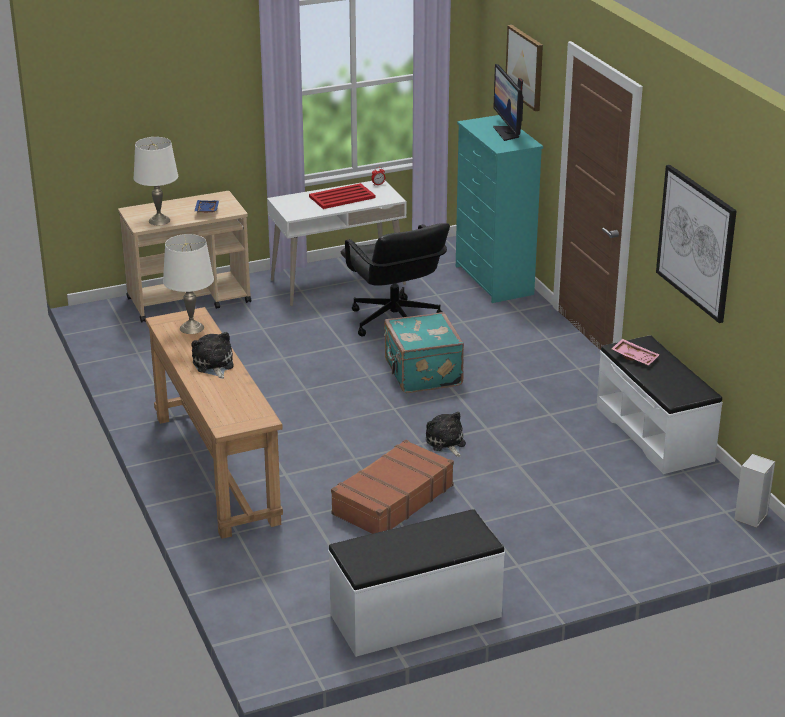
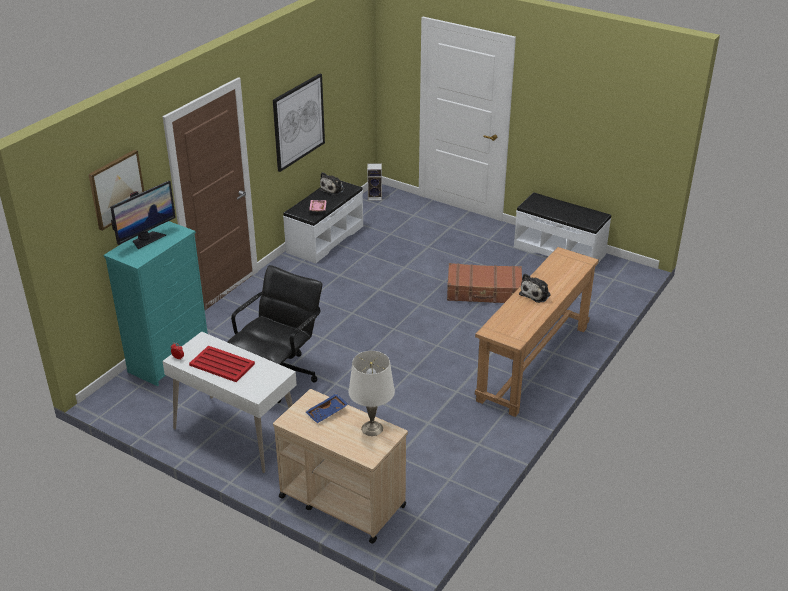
camera: 125 degrees left, 5 degrees up
white table lamp [163,234,214,334] -> none
turquoise suitcase [384,312,464,393] -> none
plush toy [426,412,466,457] -> plush toy moved to [319,172,345,195]

